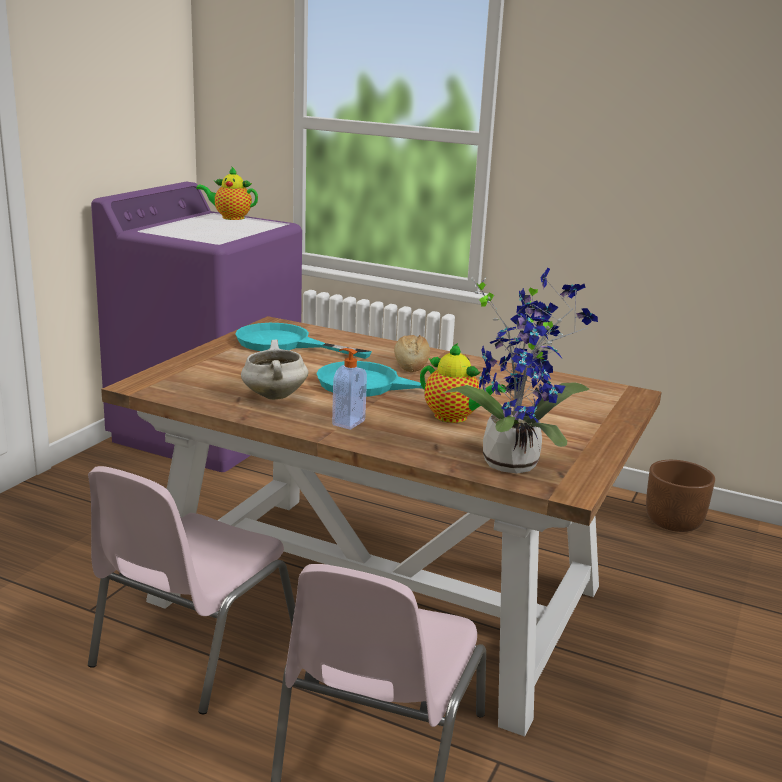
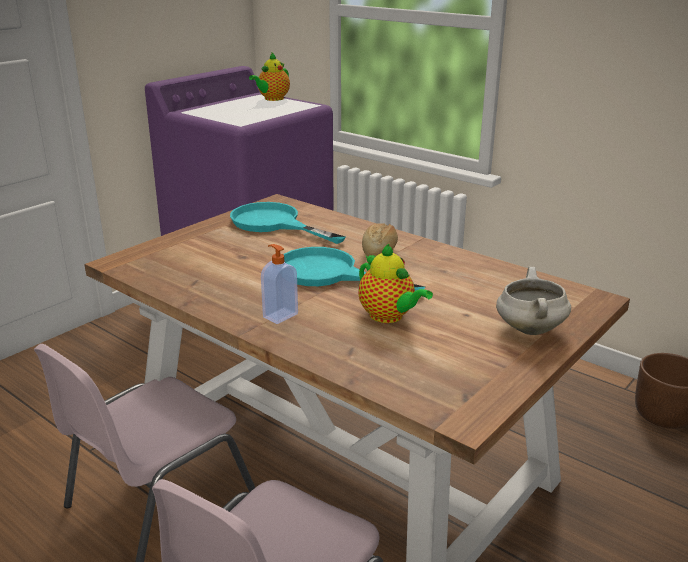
camera: 15 degrees right, 5 degrees up
teapot [196,166,258,220] -> teapot turned 75 degrees counterclockwise [249,52,290,101]
white cooking pot [241,340,308,400] -> white cooking pot moved to [496,267,571,335]
potted plant [443,268,598,474] -> none

